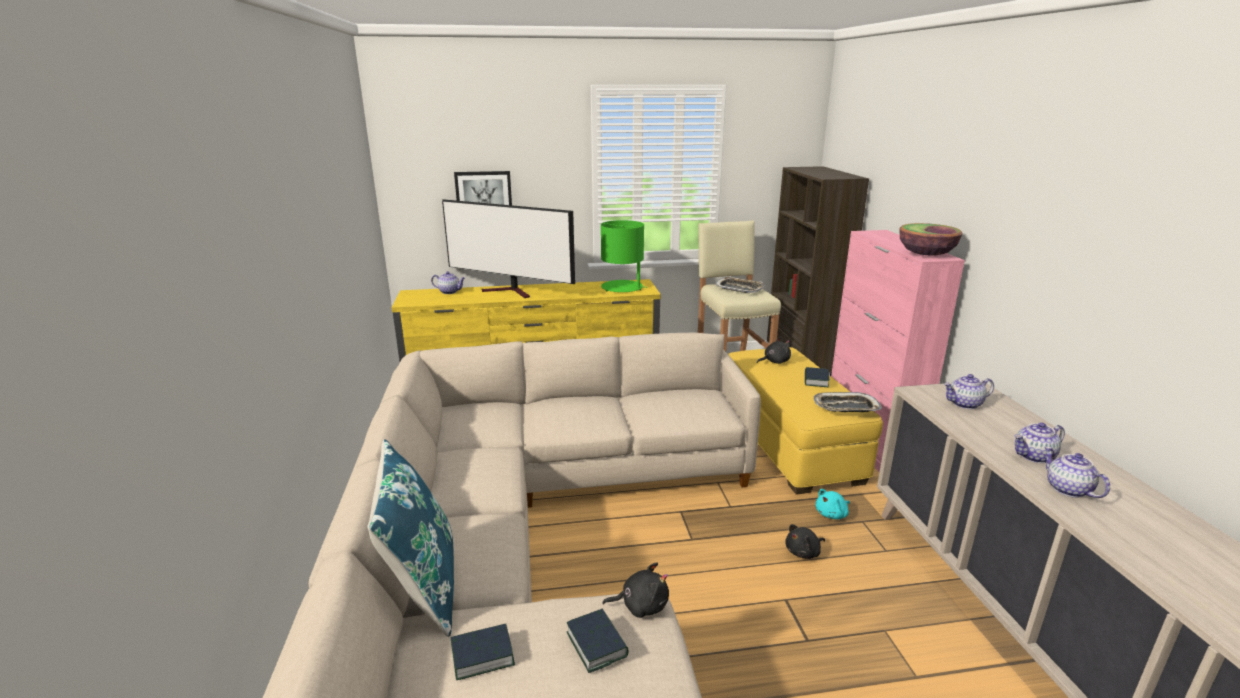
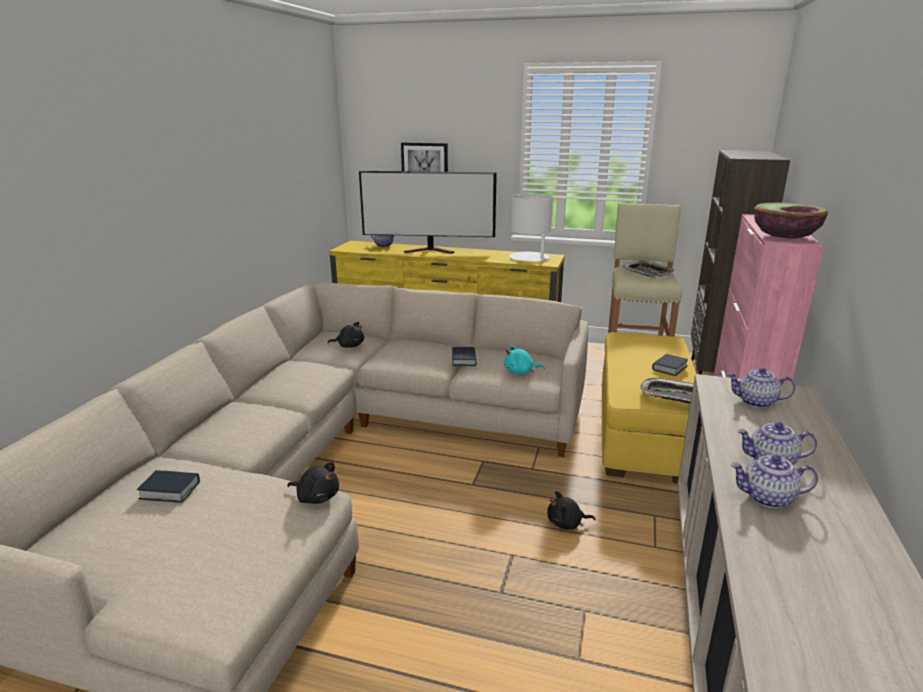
camera: 25 degrees right, 0 degrees up
blue pillow [368,439,454,637] -> none
television [442,199,575,298] -> television turned 45 degrees counterclockwise [359,171,497,254]
book [567,608,629,673] -> book moved to [452,347,477,366]
green table lamp [601,220,647,292] -> white table lamp [509,194,553,262]
black plush toy [757,337,791,364] -> black plush toy moved to [328,322,364,348]
turquoise plush toy [815,489,850,519] -> turquoise plush toy moved to [504,345,544,375]
teapot [1044,446,1110,498] -> teapot turned 90 degrees counterclockwise [731,455,818,508]

